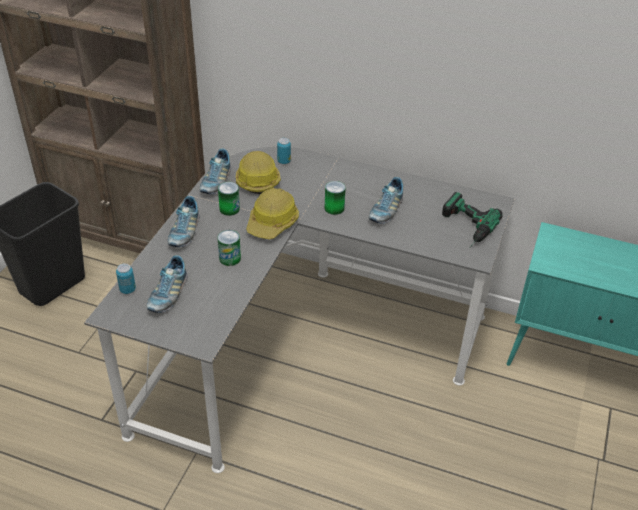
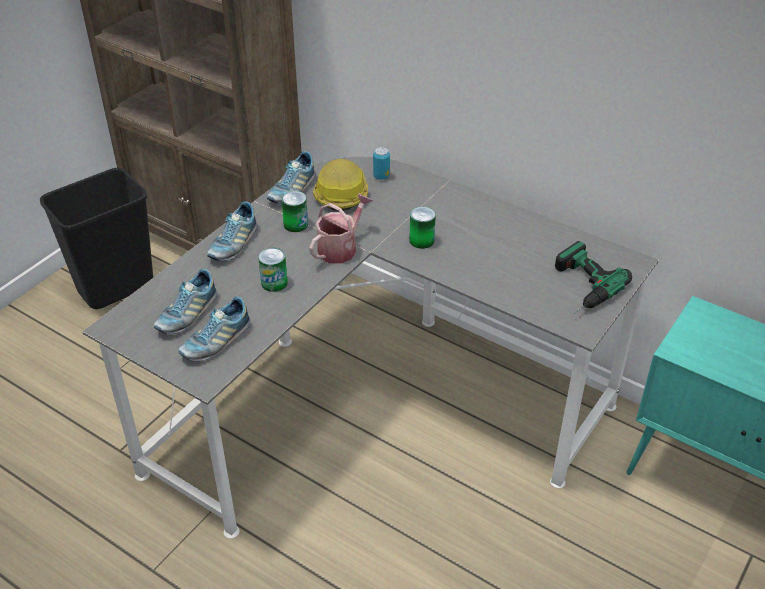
camera: 15 degrees right, 0 degrees up
can [116,263,136,294] -> none
hard hat [246,188,299,239] -> watering can [309,193,372,264]
shoe [369,177,404,224] -> shoe moved to [178,297,251,361]

